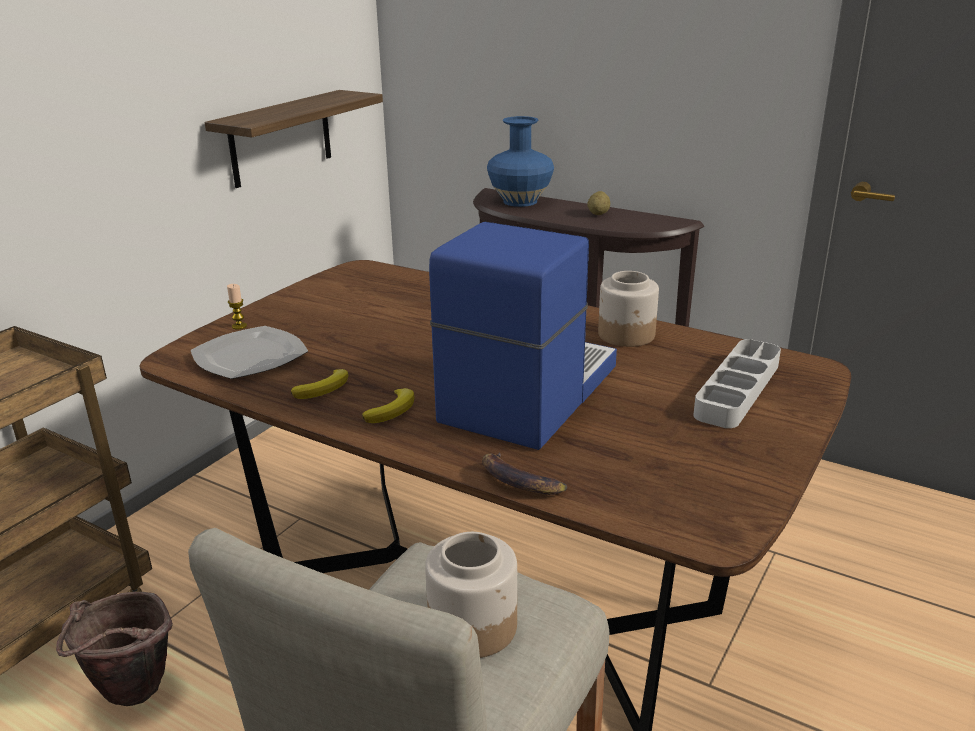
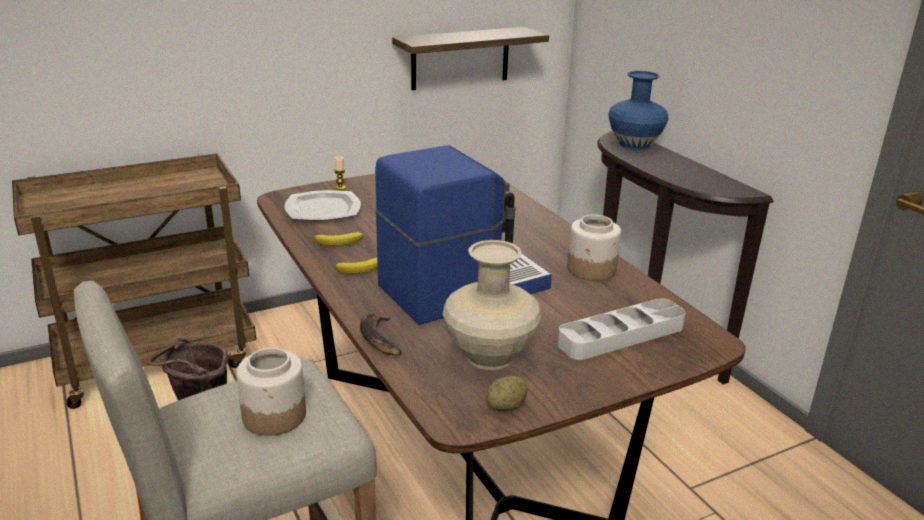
camera: 30 degrees right, 0 degrees up
potato [587,191,610,215] -> potato moved to [486,376,528,412]
none -> beige vase [443,240,542,370]

